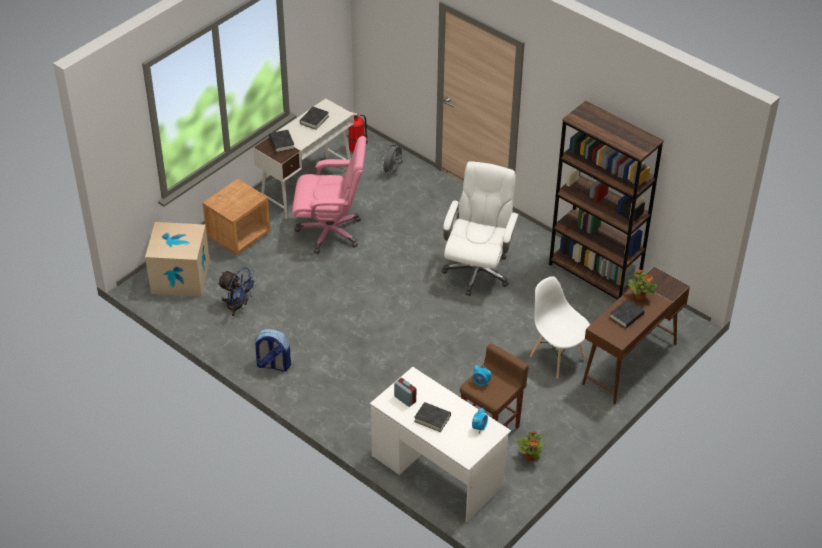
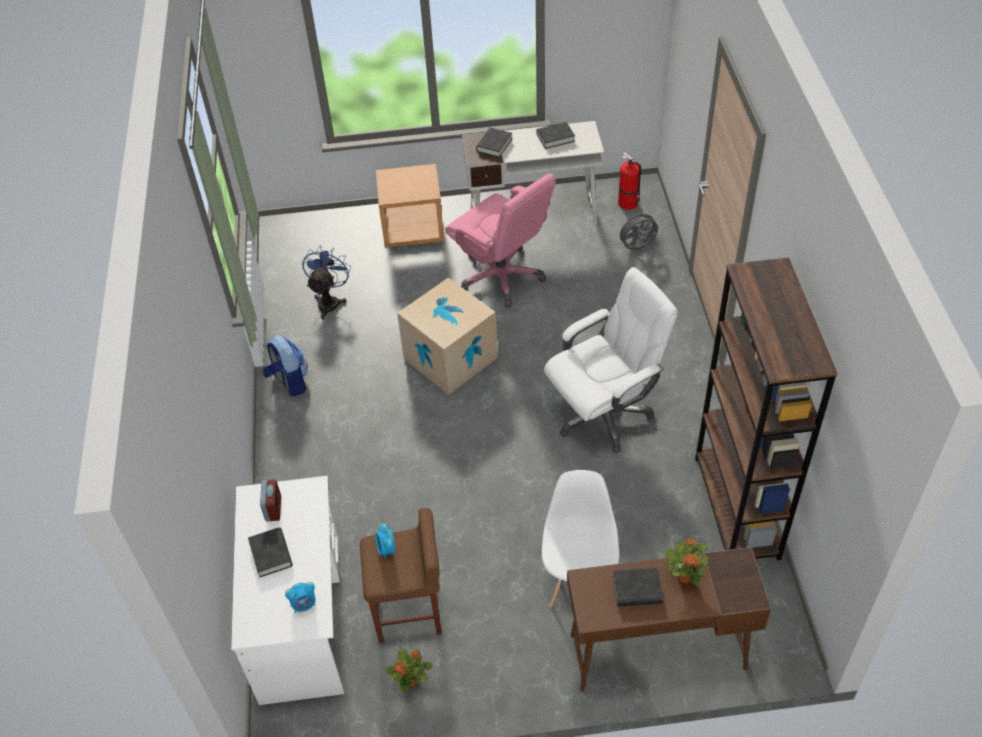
camera: 45 degrees right, 5 degrees up
cardboard box [145,222,210,297] -> cardboard box moved to [397,278,498,395]
blue fan [217,268,257,316] -> blue fan turned 150 degrees counterclockwise [302,245,351,320]

